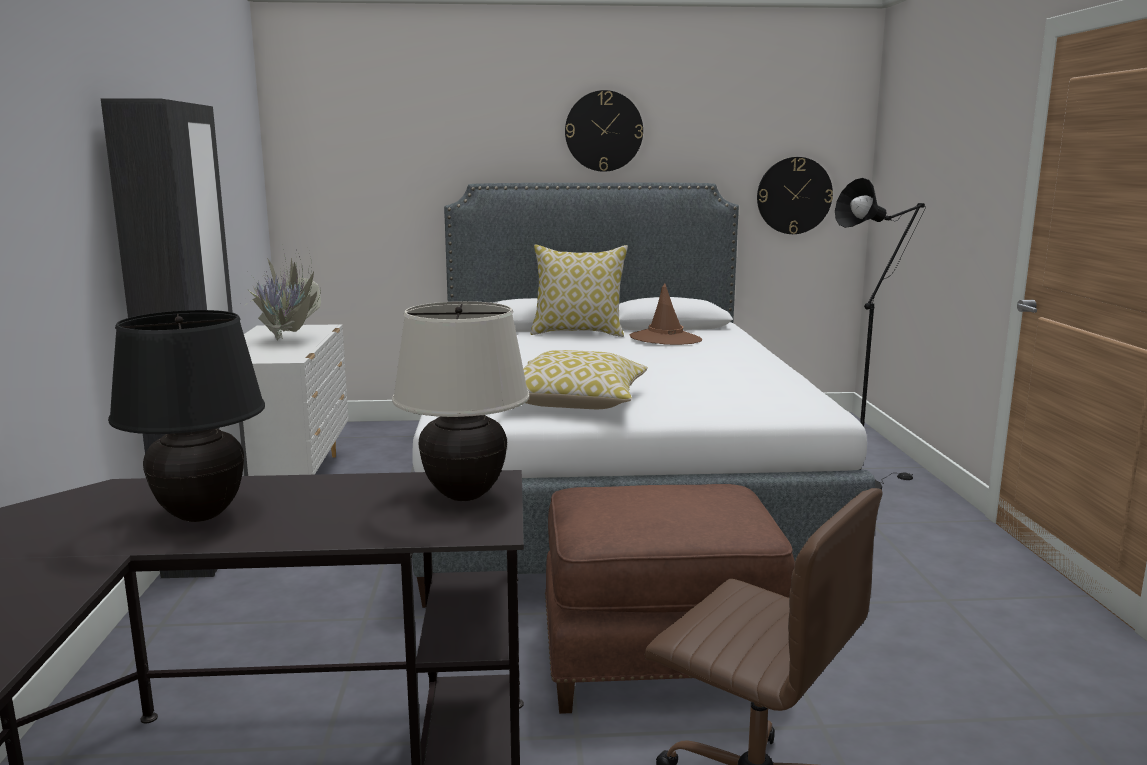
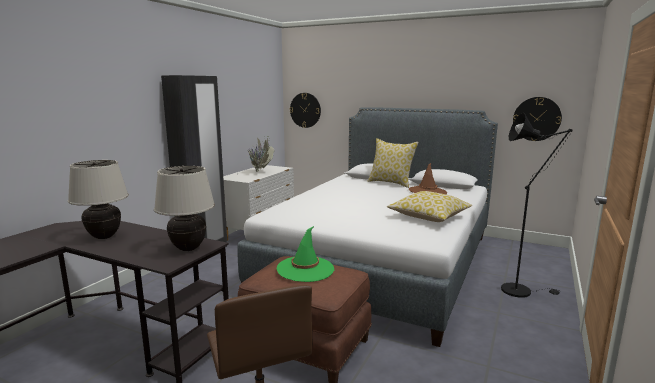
camera: 30 degrees right, 0 degrees up
black table lamp [108,310,265,522] -> beige table lamp [68,160,129,239]
pillow [523,350,648,409] -> pillow moved to [387,191,472,222]
wall clock [565,90,643,172] -> wall clock moved to [290,93,321,128]
none -> green hat [276,226,334,282]

